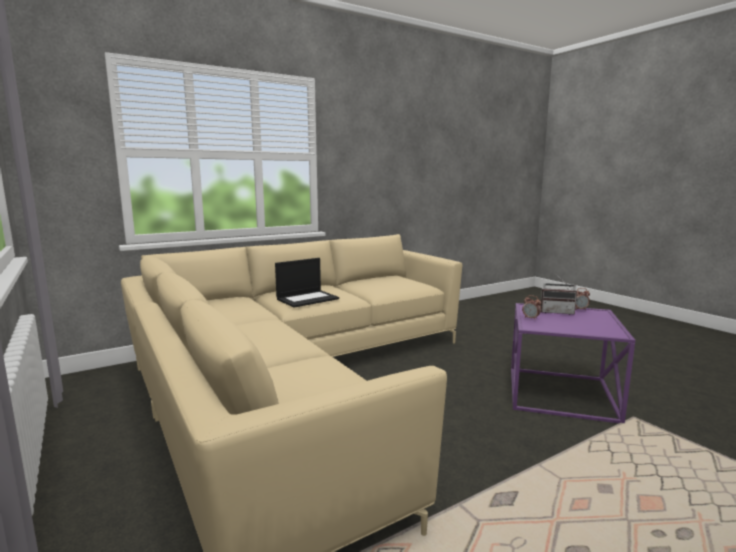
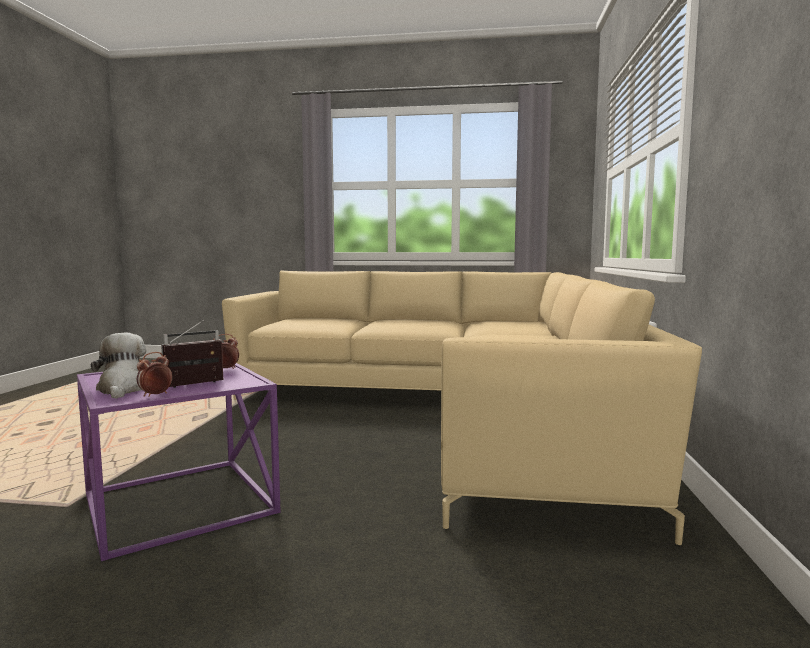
camera: 130 degrees right, 5 degrees down
laptop [275,258,339,308] -> none
none -> plush toy [91,332,146,399]

